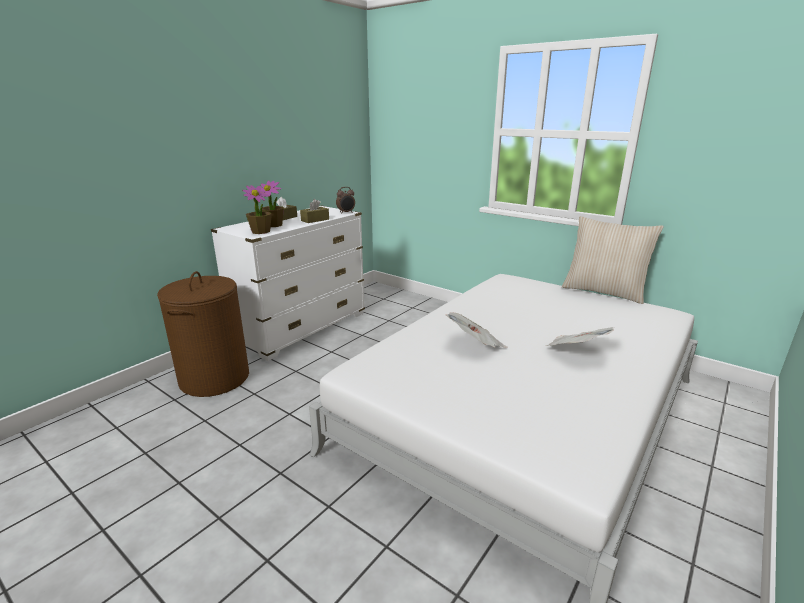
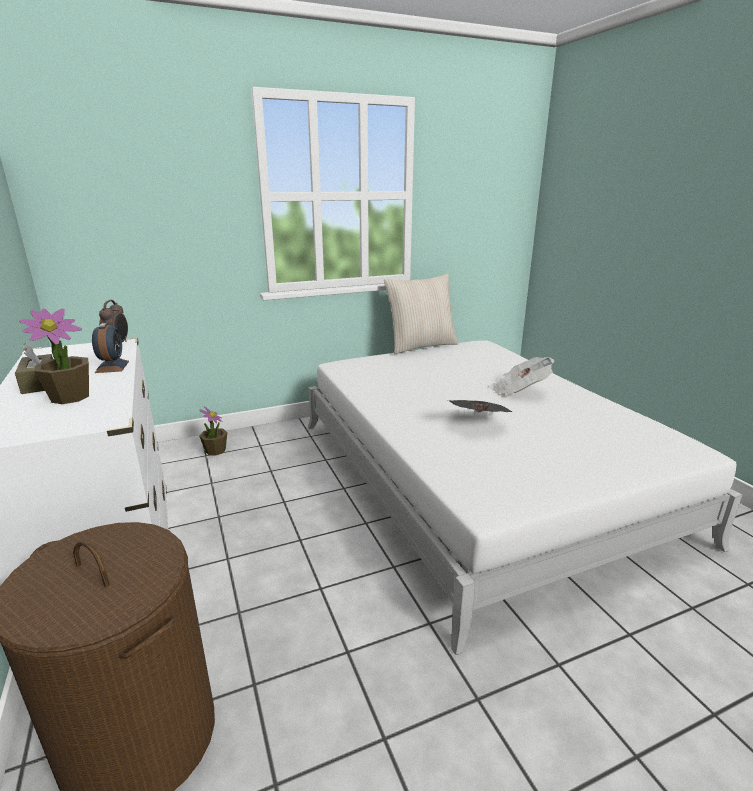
camera: 60 degrees left, 0 degrees up
potted plant [242,185,272,234] -> potted plant moved to [199,406,227,455]
brown tissue box [300,199,329,223] -> alarm clock [92,323,129,373]

